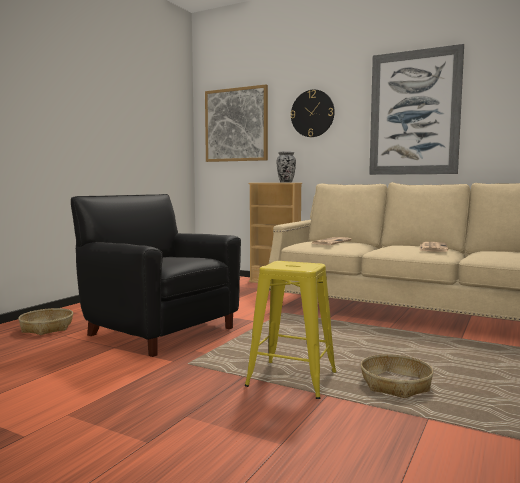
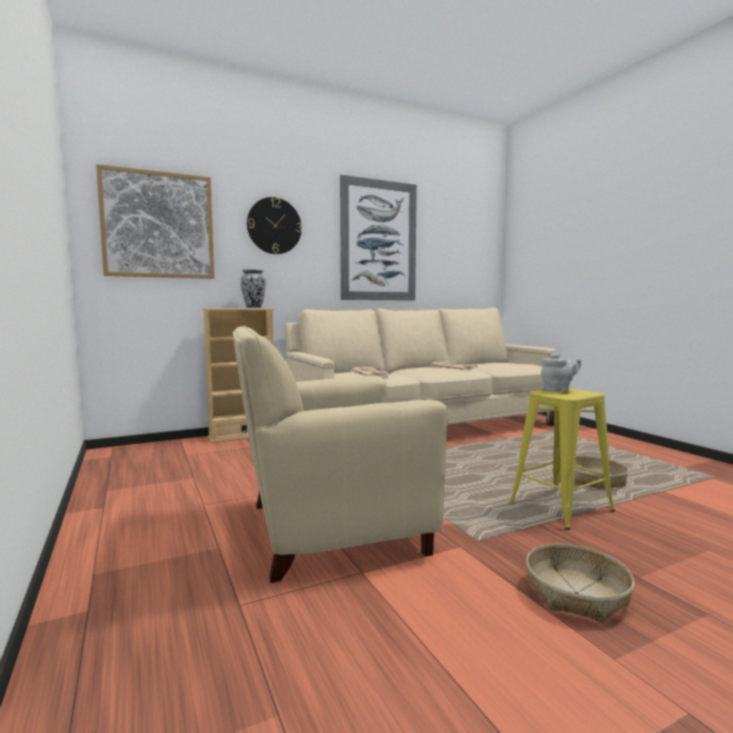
camera: 55 degrees left, 0 degrees up
basket [18,308,73,335] -> basket moved to [526,544,635,623]
black armchair [71,194,241,357] -> beige armchair [233,326,447,583]
none -> grey teapot [541,352,581,392]

